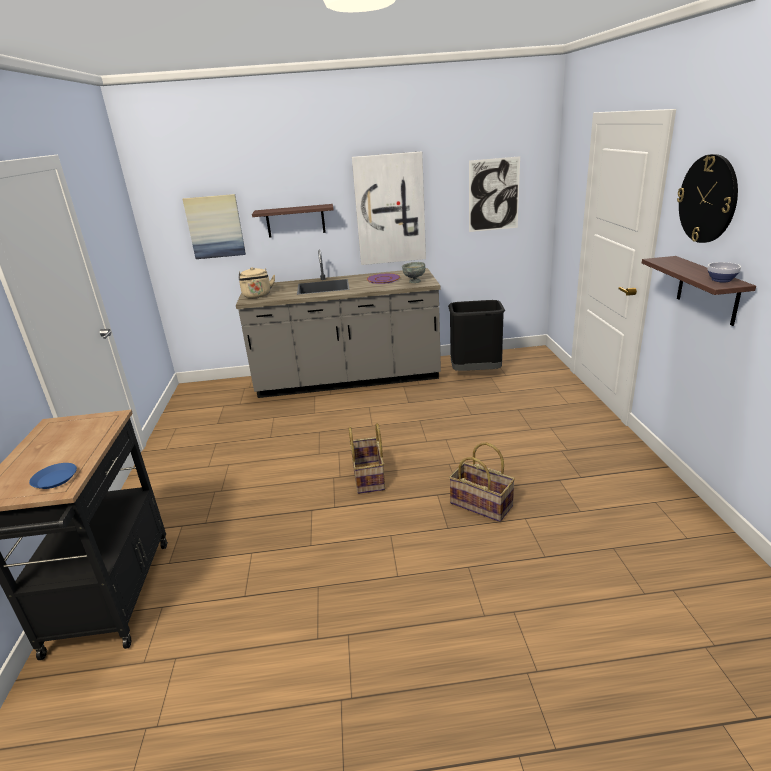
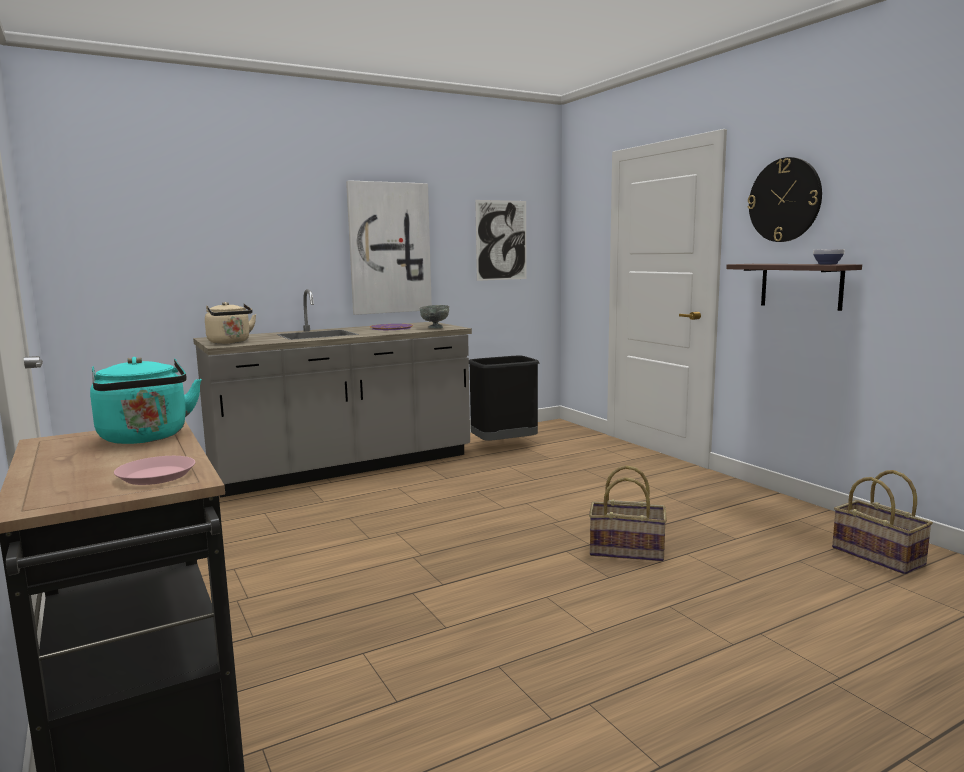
camera: 25 degrees left, 15 degrees down
blue plate [29,463,77,489] -> pink plate [114,456,195,485]
picture [183,194,246,259] -> none
shelf [252,204,334,238] -> none
basket [349,423,385,494] -> basket moved to [832,470,933,574]
none -> turquoise kettle [90,357,202,444]

